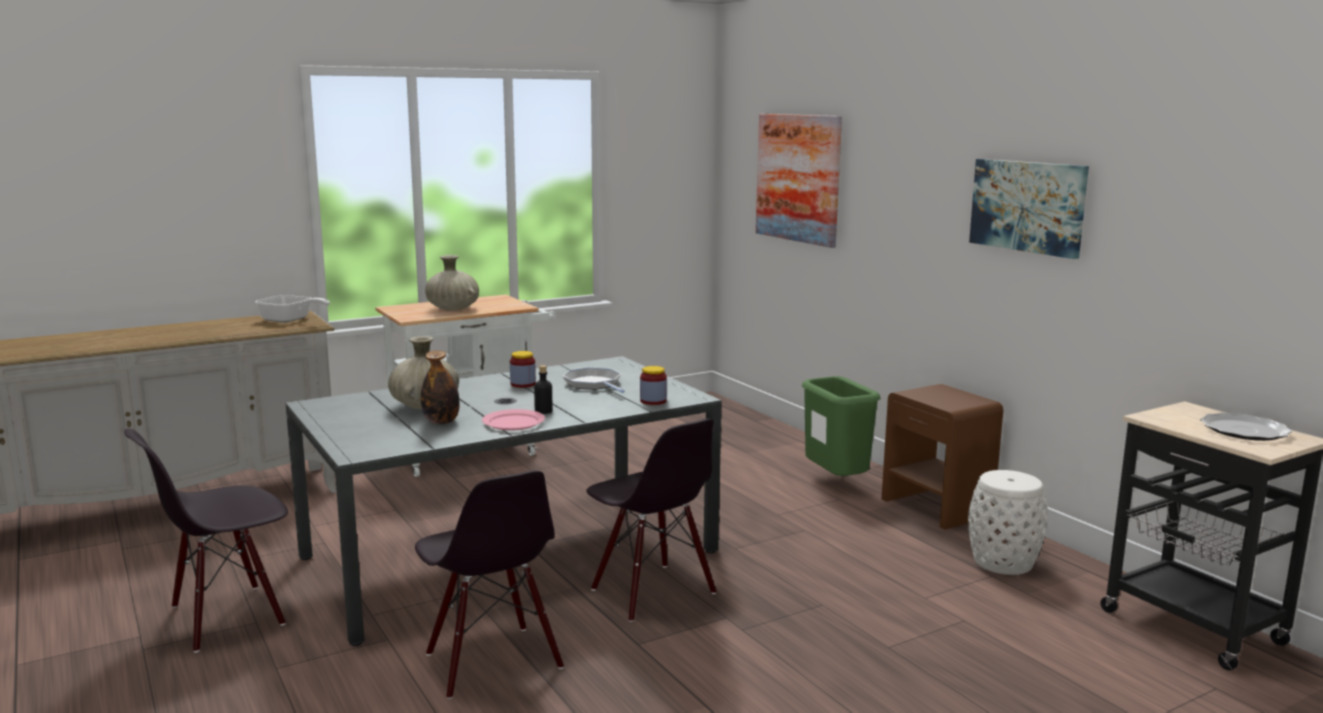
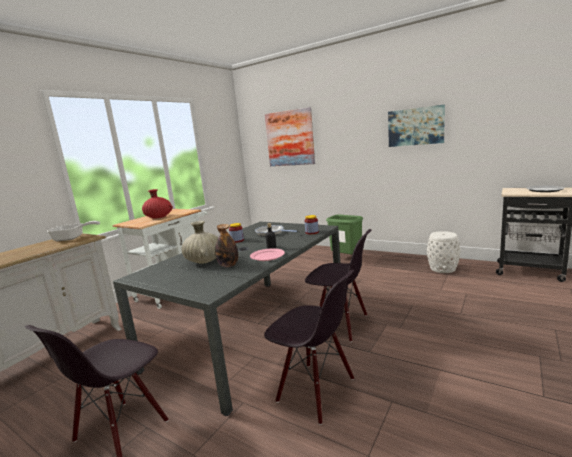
camera: 25 degrees left, 0 degrees up
beige vase [425,255,479,310] -> red vase [142,189,173,219]
brown nightstand [881,384,1003,530] -> none

